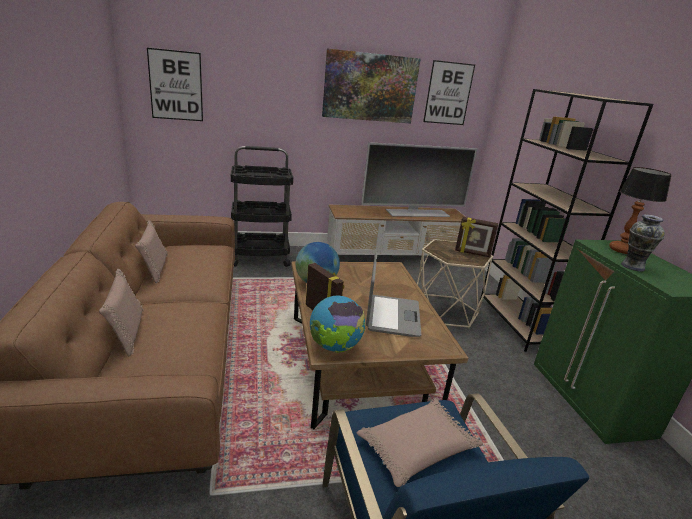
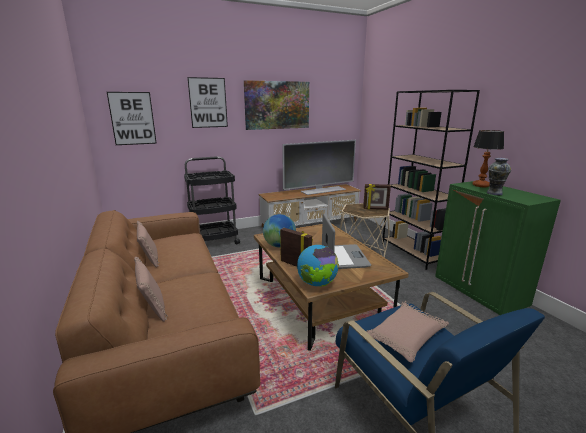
camera: 10 degrees left, 5 degrees down
picture [423,60,475,125] -> picture moved to [187,77,228,128]

